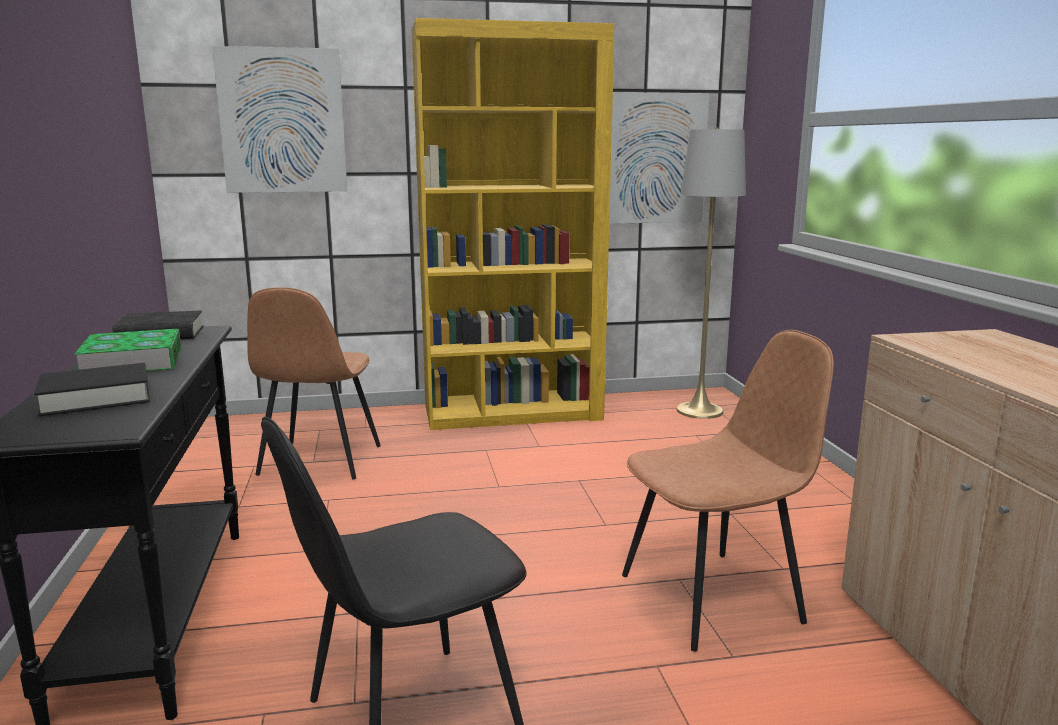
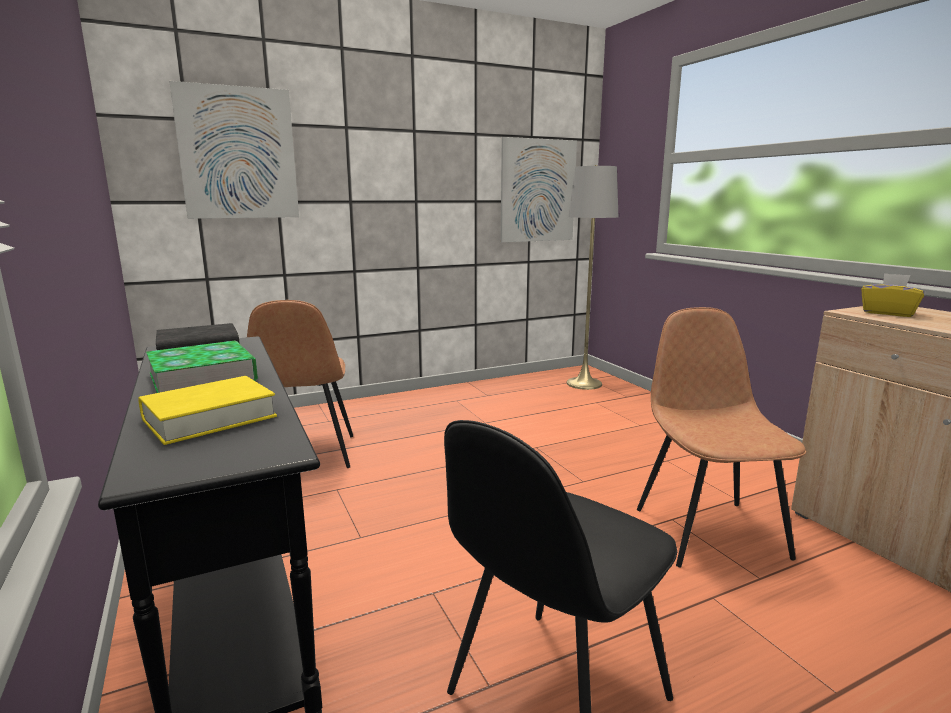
camera: 15 degrees left, 0 degrees up
black book [34,363,150,416] -> yellow book [138,376,277,445]
yellow bookcase [412,18,614,430] -> none
brown chair [622,330,834,651] -> brown chair turned 60 degrees counterclockwise [637,307,806,568]
none -> yellow tissue box [861,273,924,317]

